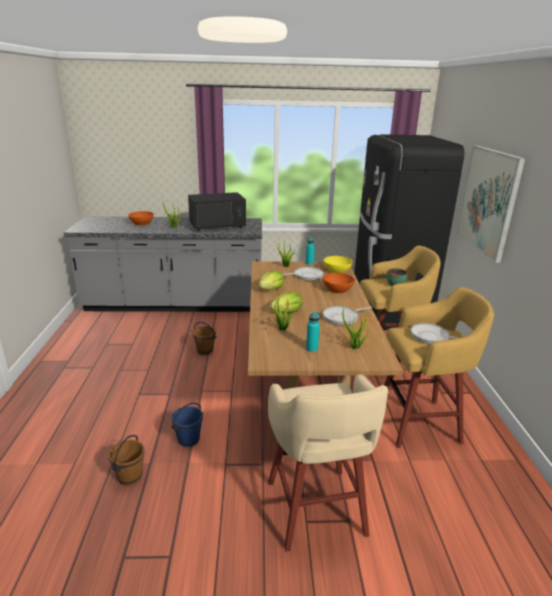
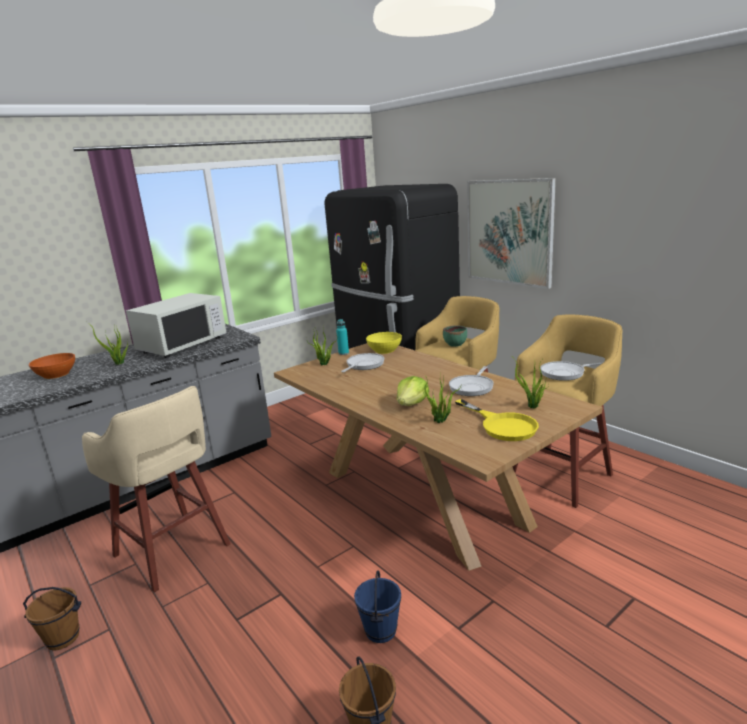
camera: 35 degrees left, 5 degrees down
black microwave [188,192,246,231] -> white microwave [126,293,226,358]
brown bucket [193,322,216,355] -> brown bucket moved to [23,587,81,650]
lettuce [258,271,284,290] -> none
beige stool [268,374,388,551] -> beige stool moved to [82,386,231,593]
turquoise bottle [306,312,320,352] -> yellow frying pan [455,399,539,441]
orange bowl [323,273,355,294] -> none

